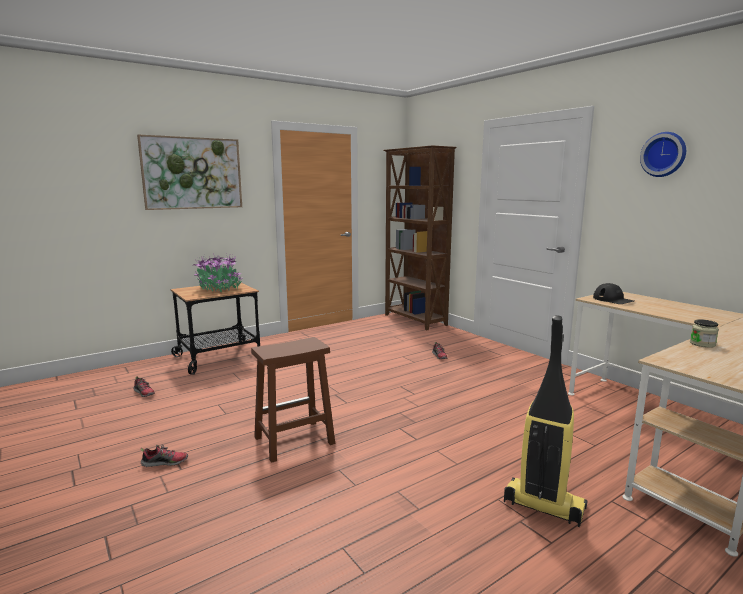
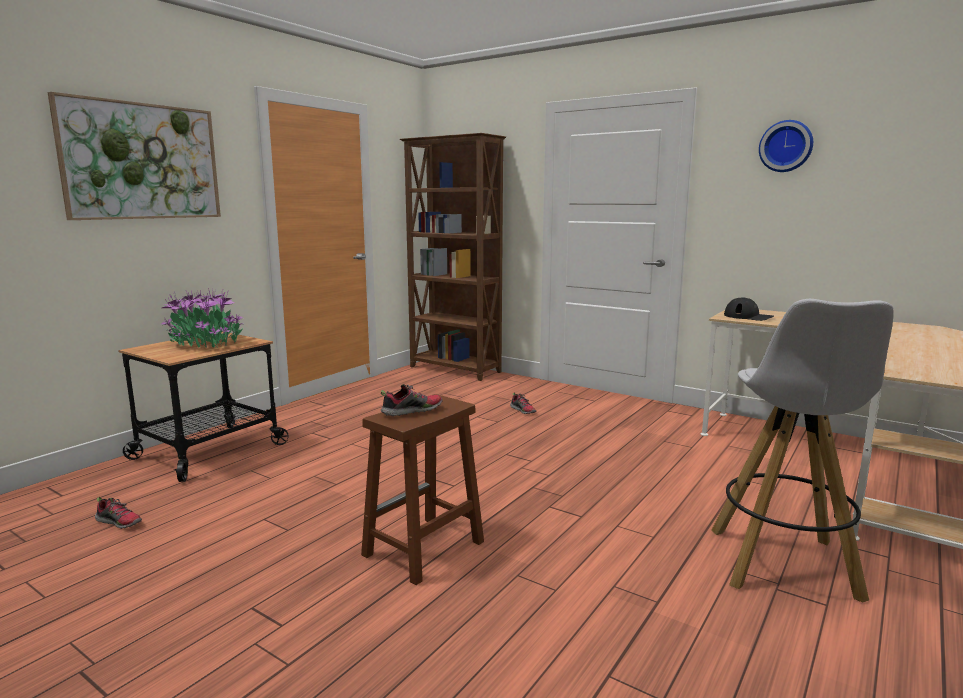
camera: 20 degrees left, 0 degrees up
shoe [140,445,188,467] -> shoe moved to [381,384,442,417]
vacuum cleaner [504,315,587,527] -> white stool [711,299,894,602]
jar [690,319,719,348] -> none

